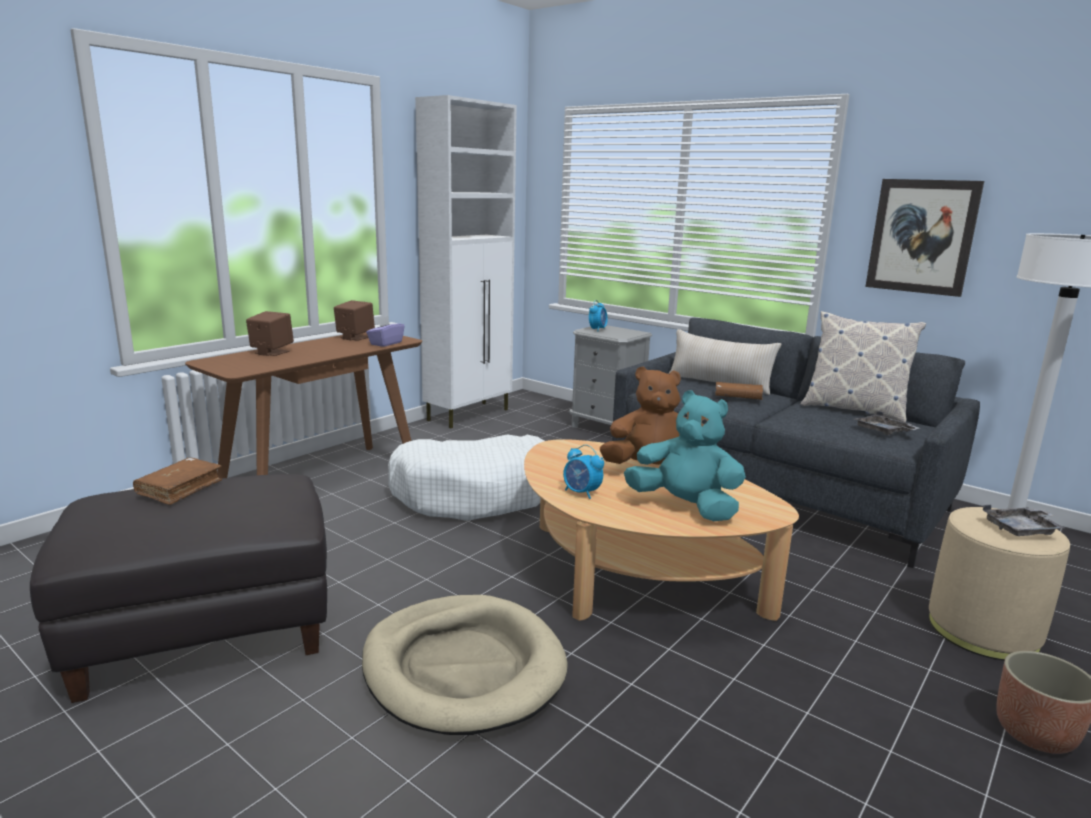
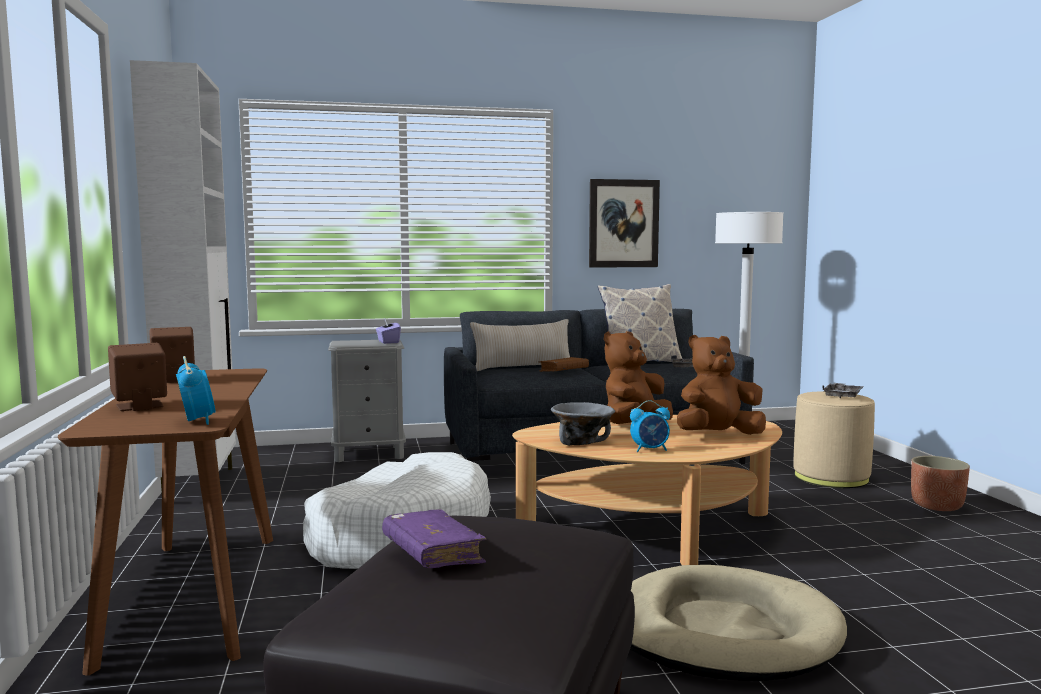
camera: 50 degrees left, 10 degrees down
brown book [133,457,222,505] -> purple book [382,509,487,568]
purple tissue box [366,316,405,347] -> purple tissue box moved to [376,318,401,344]
alarm clock [589,300,608,332] -> alarm clock moved to [176,356,216,425]
turquoise plush toy [624,390,746,521] -> brown plush toy [677,335,766,435]
none -> grey bowl [551,402,615,445]

